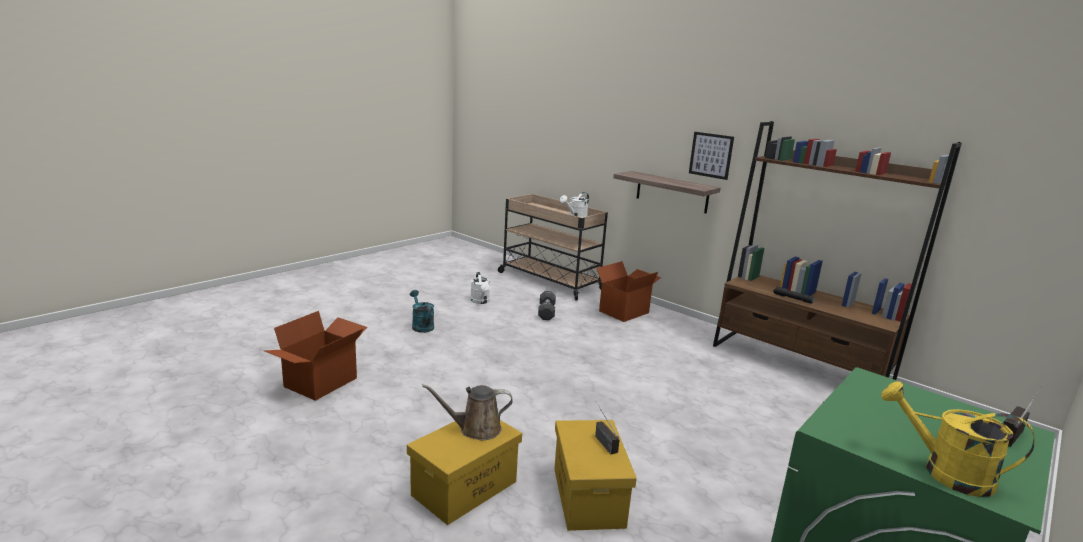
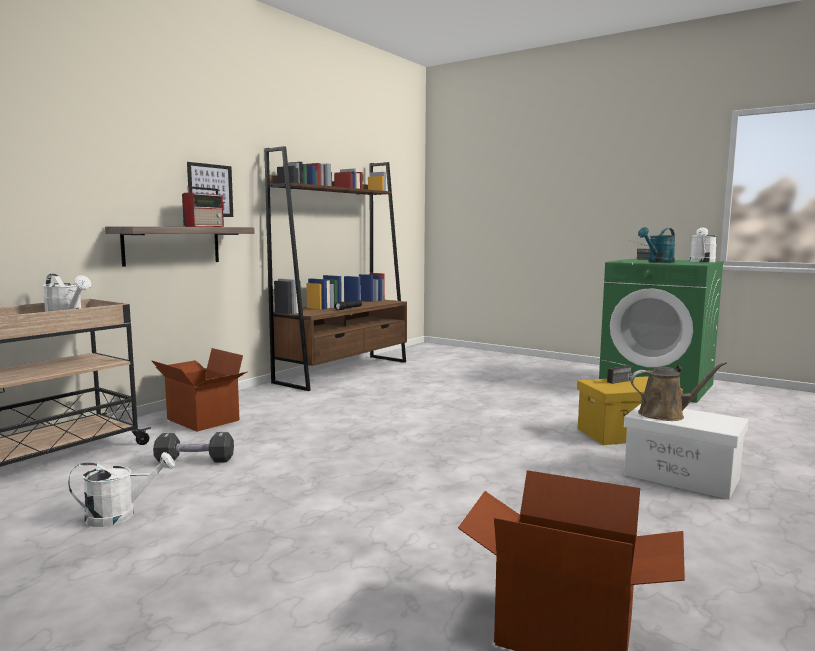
camera: 95 degrees left, 10 degrees down
yellow storage box [407,420,522,525] -> white storage box [624,404,749,500]
turquoise watering can [410,290,434,333] -> turquoise watering can moved to [638,227,675,263]
brown watering can [422,384,513,440] -> brown watering can turned 75 degrees counterclockwise [630,362,727,421]
yellow watering can [881,381,1035,497] -> white watering can [690,227,717,262]
none -> radio [182,186,224,227]

